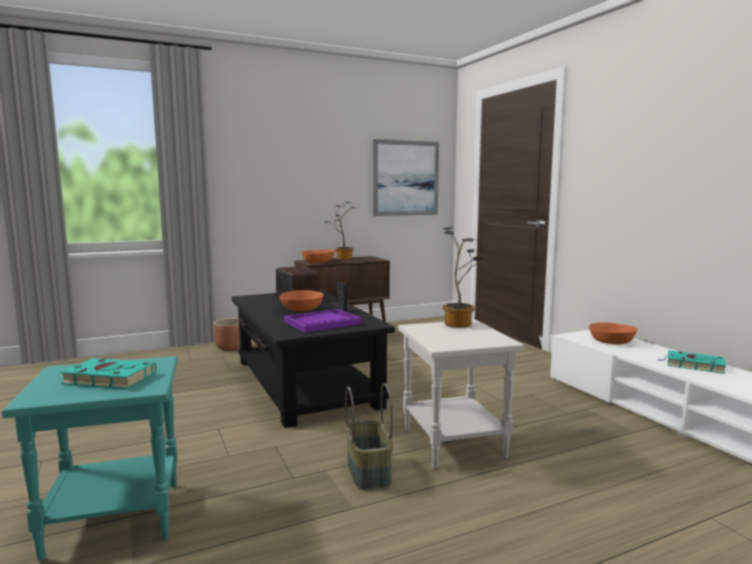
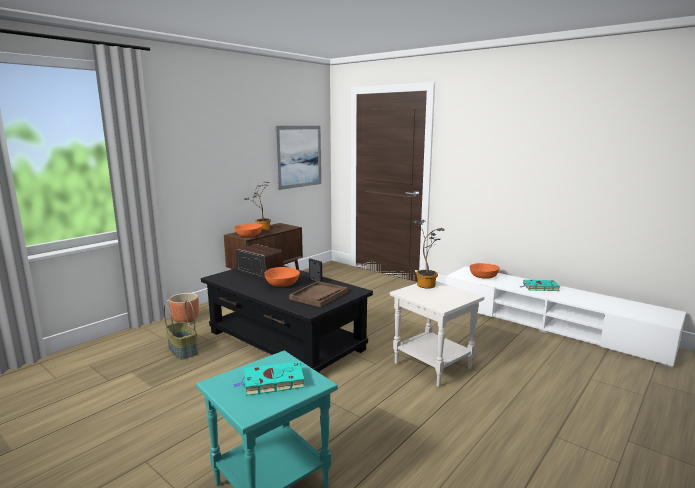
camera: 25 degrees left, 5 degrees up
purple tray [284,309,361,333] -> brown tray [289,281,348,307]
basket [345,383,393,490] -> basket moved to [163,300,198,360]

